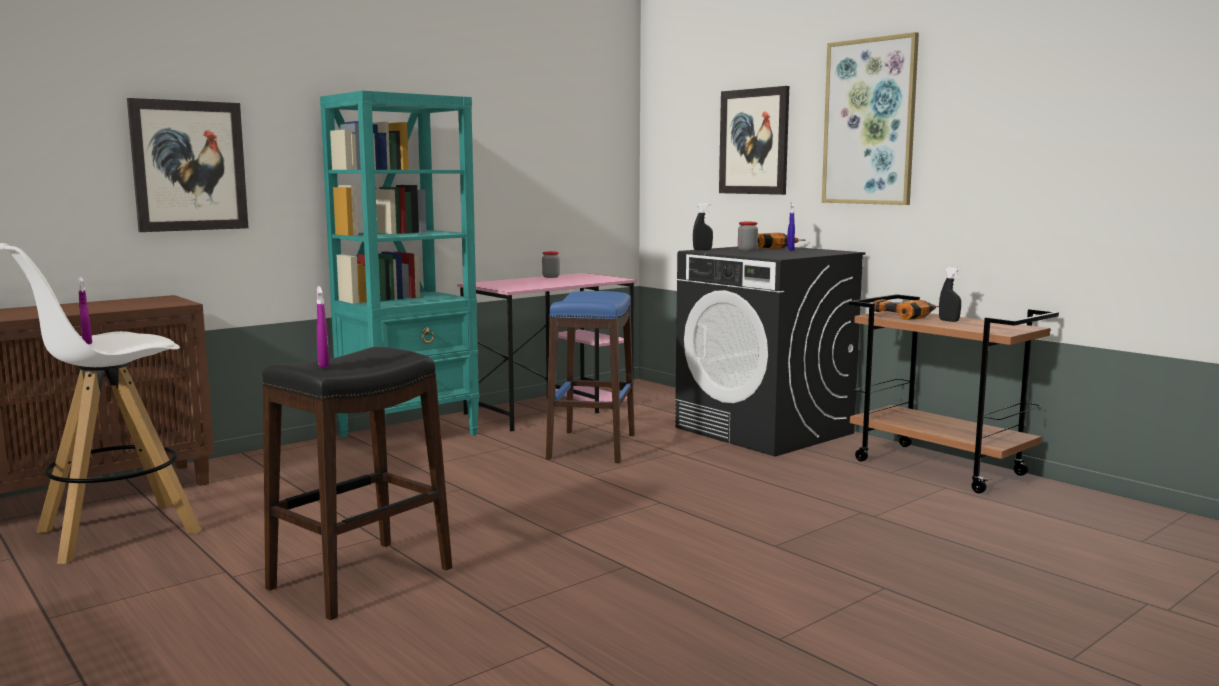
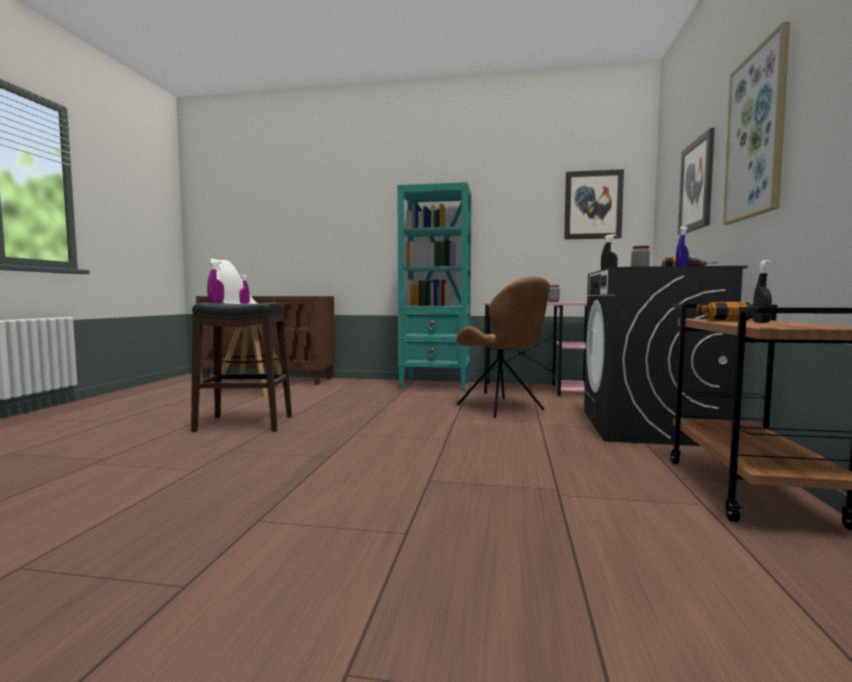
camera: 50 degrees right, 5 degrees down
picture [127,98,248,232] -> picture moved to [564,169,624,239]
blue stool [546,291,635,463] -> brown chair [456,277,550,418]

